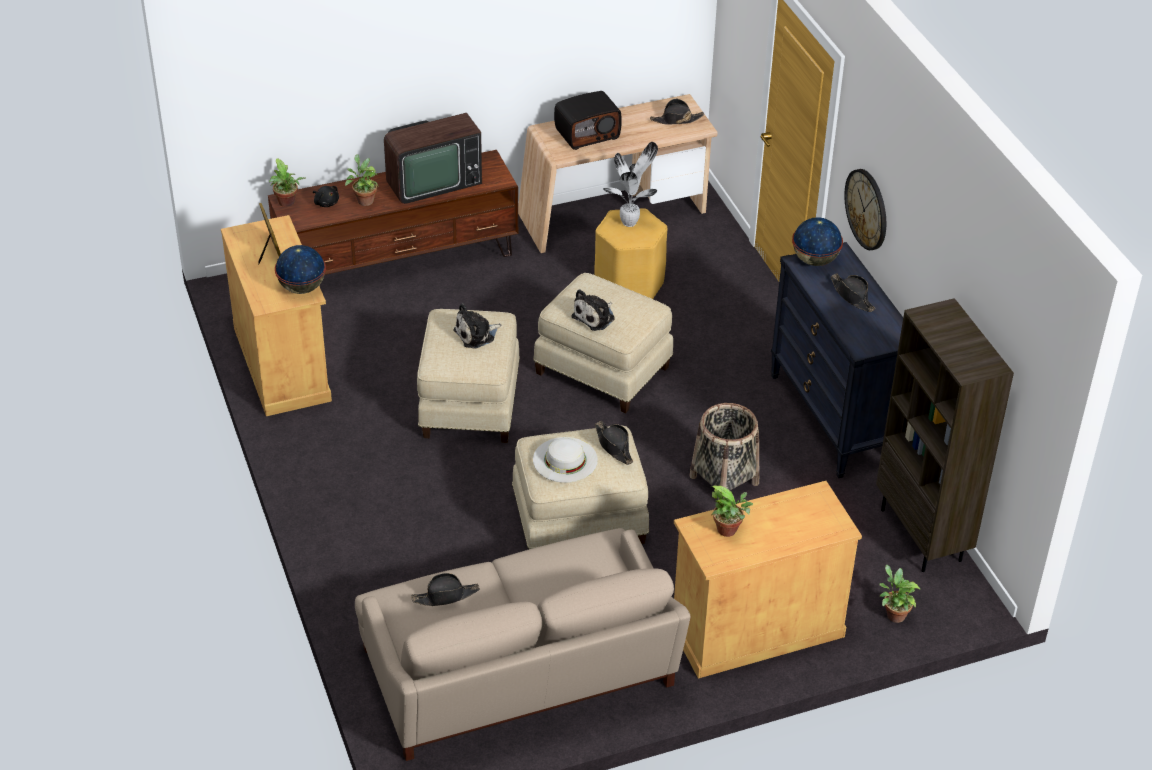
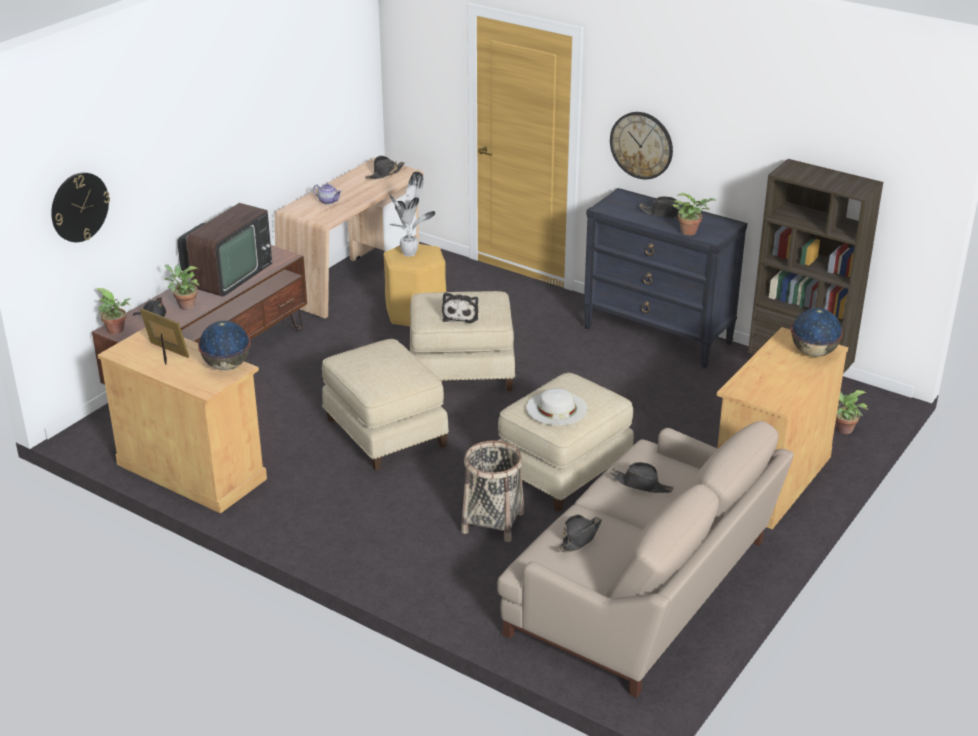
camera: 35 degrees left, 10 degrees down
plush toy [453,303,501,349] -> none
radio [554,91,622,150] -> teapot [313,183,342,204]
black hat [595,421,633,465] -> black hat moved to [609,462,673,493]
basket [689,403,759,500] -> basket moved to [461,440,524,542]
potted plant [711,486,753,537] -> potted plant moved to [672,193,716,235]
globe [792,217,843,266] -> globe moved to [791,308,843,357]
none -> wall clock [51,172,110,242]

